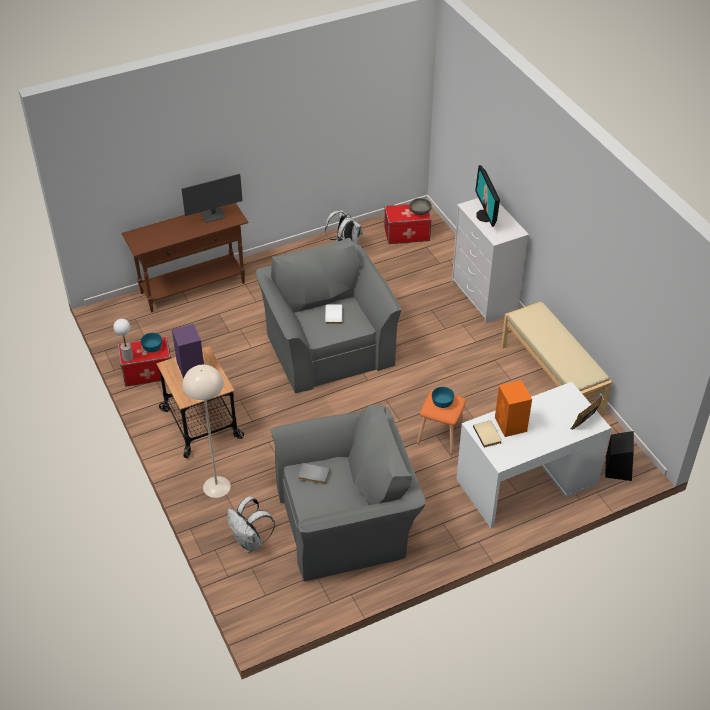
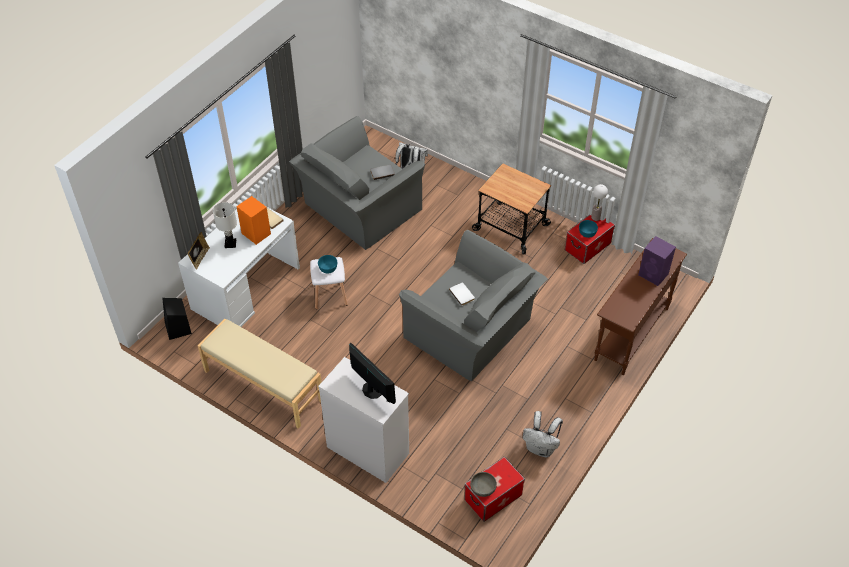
camera: 150 degrees right, 5 degrees up
purple speaker [172,324,204,378] -> purple speaker moved to [638,236,676,286]
monitor [182,174,243,223] -> none
beige floor lamp [183,365,231,498] -> none
orange stool [417,389,466,454] -> white stool [310,257,348,309]
none -> white table lamp [213,202,237,248]

